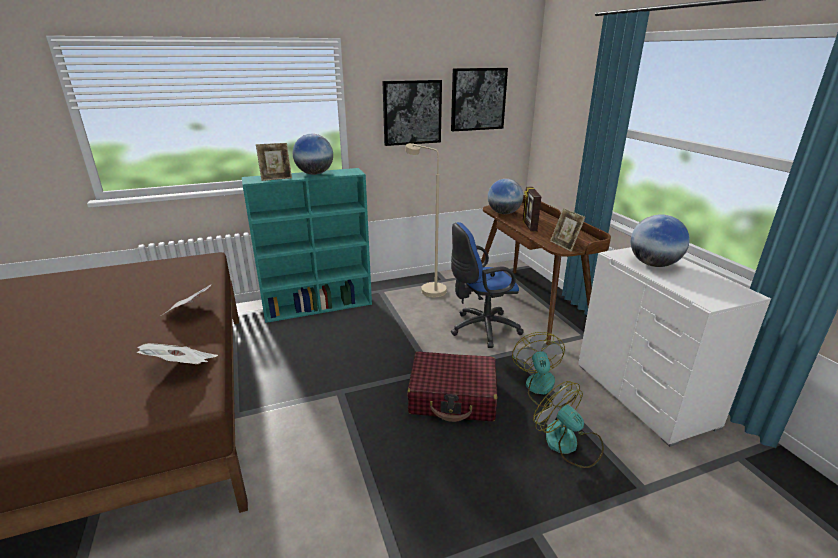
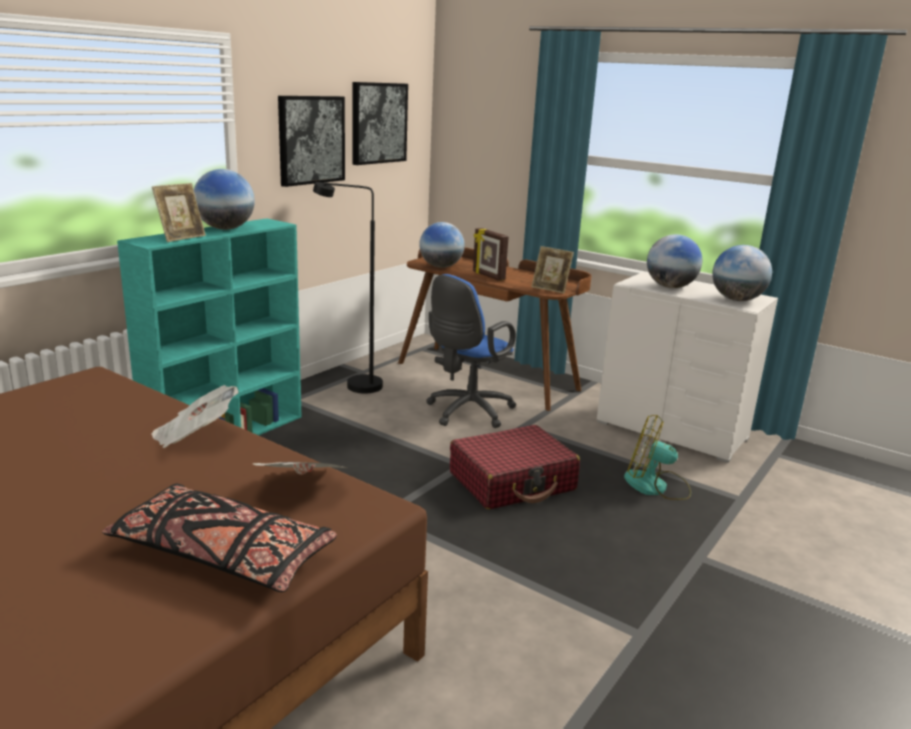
camera: 35 degrees left, 5 degrees down
beige floor lamp [405,143,447,297] -> black floor lamp [313,182,383,394]
fan [512,332,576,408] -> none
none -> black pillow [102,484,337,592]
none -> globe [712,245,772,301]

